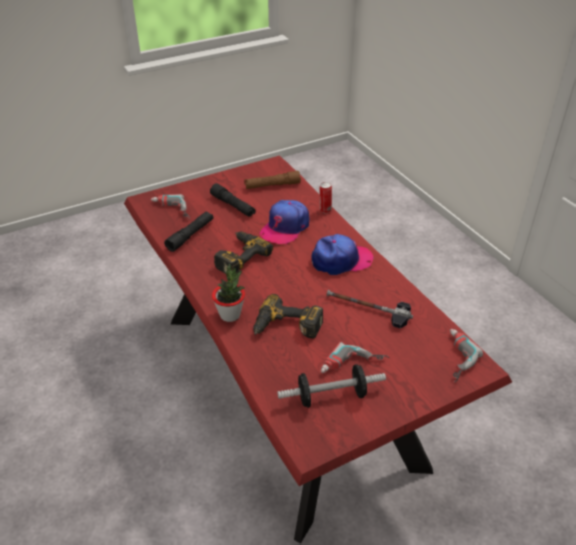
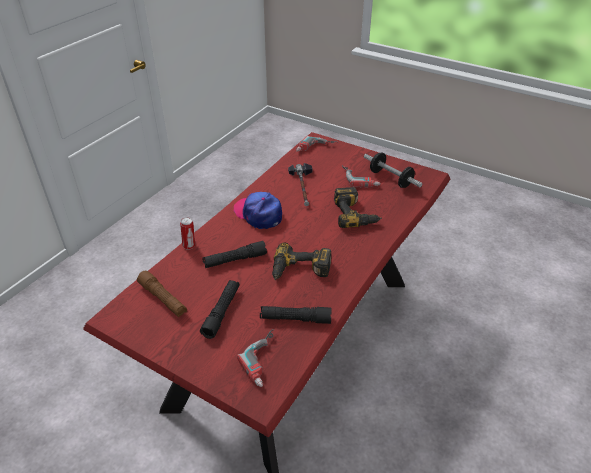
camera: 120 degrees left, 0 degrees up
potted plant [212,264,245,322] -> none
cap [260,200,309,244] -> black flashlight [202,241,267,268]

